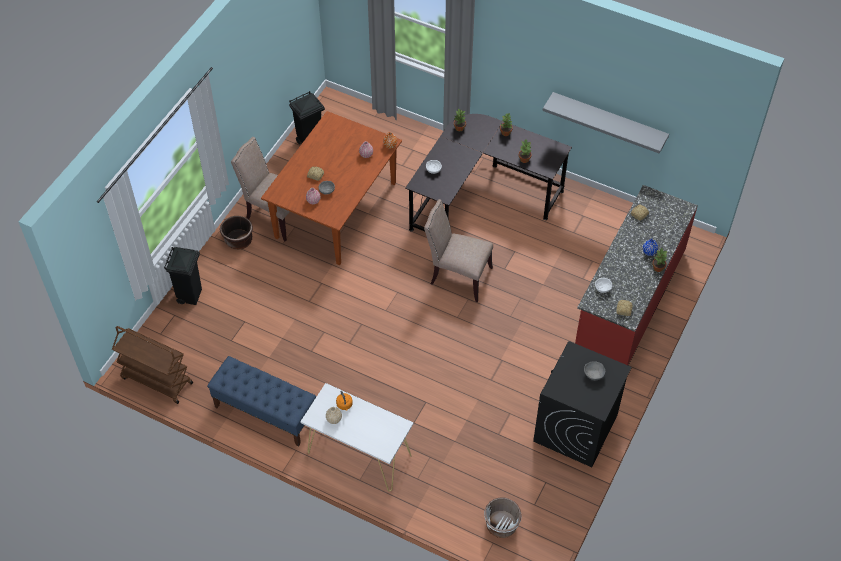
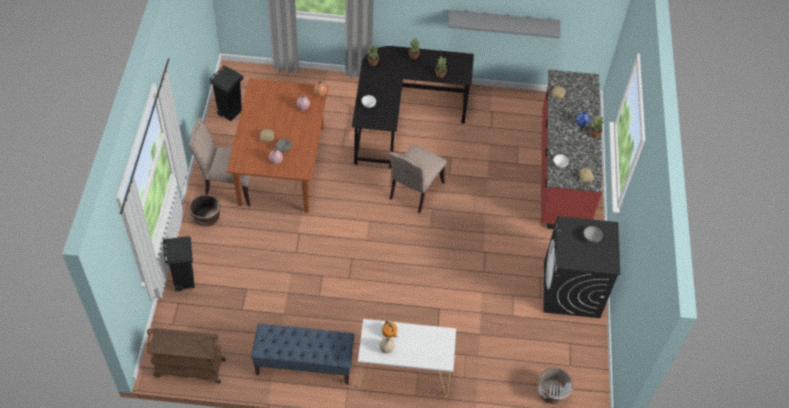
camera: 25 degrees left, 0 degrees up
beige chair [424,199,493,302] -> beige chair turned 60 degrees counterclockwise [389,145,446,213]

